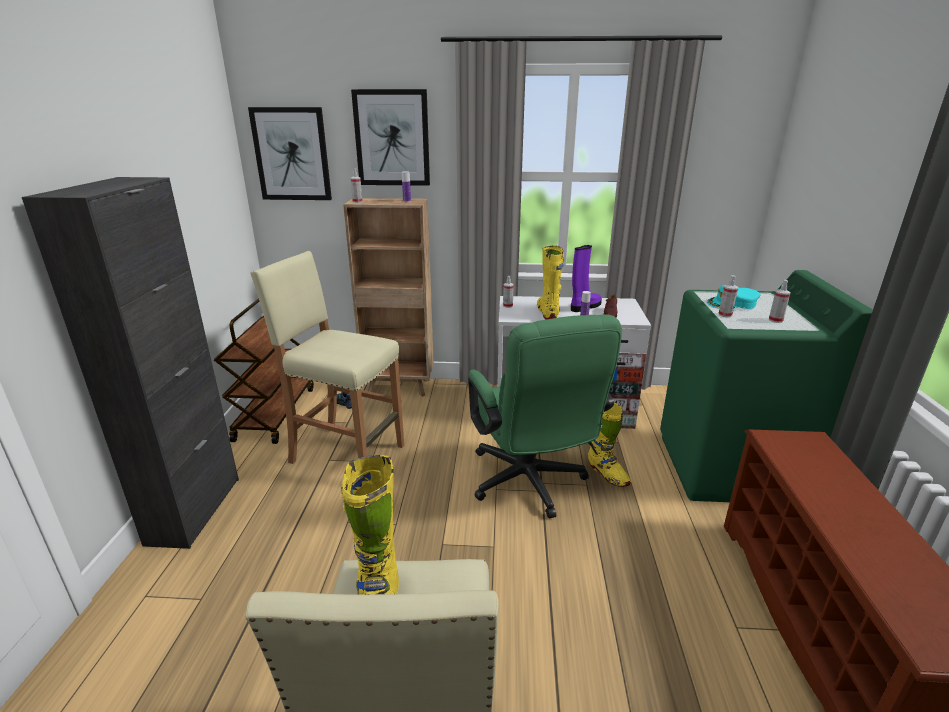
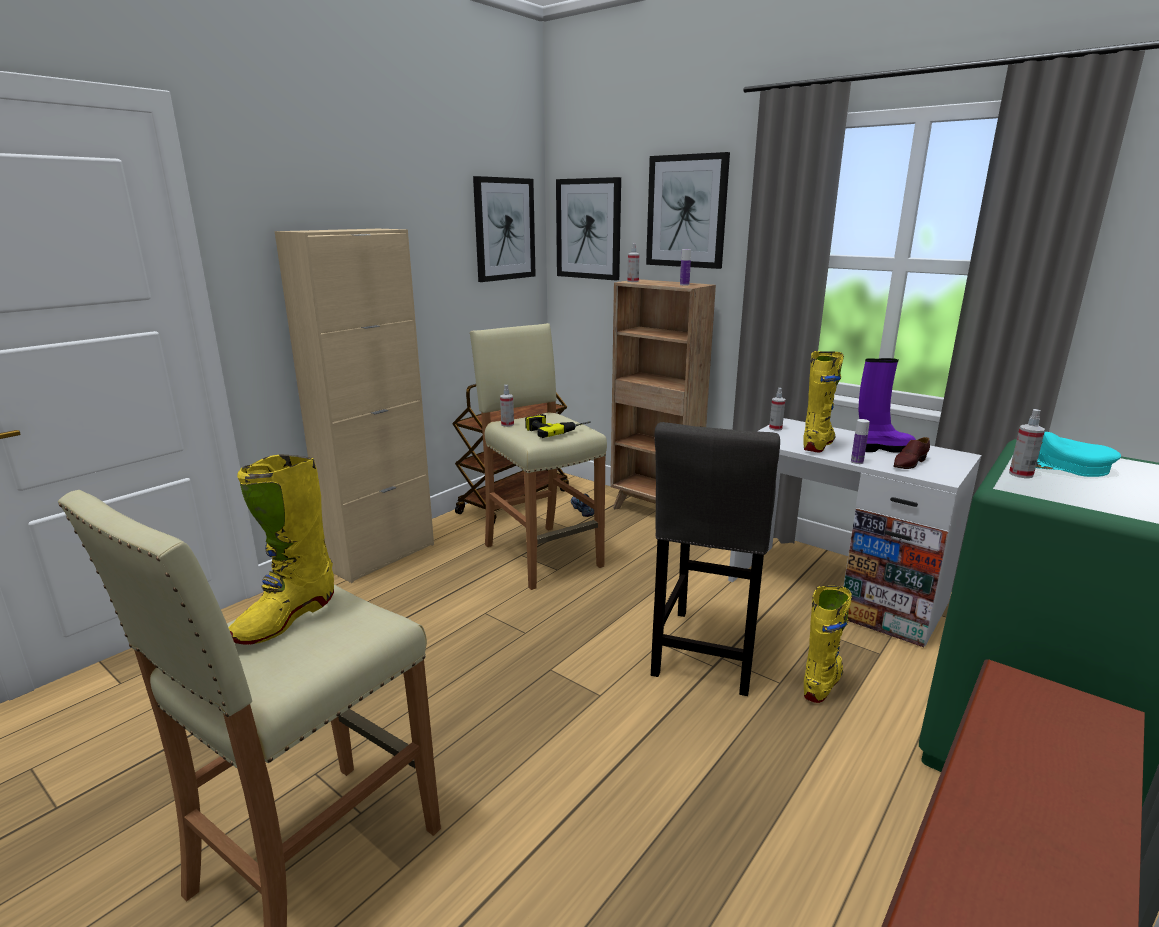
camera: 35 degrees right, 5 degrees down
black cabinet [22,177,239,549] -> beige cabinet [275,229,434,583]
green office chair [468,314,622,518] -> grey stool [651,422,780,696]
yellow boot [588,403,631,487] -> yellow boot turned 150 degrees counterclockwise [804,586,852,703]
spray bottle [769,280,791,323] -> spray bottle moved to [500,385,514,427]
none -> picture [473,176,536,282]
none -> power drill [525,414,591,438]

